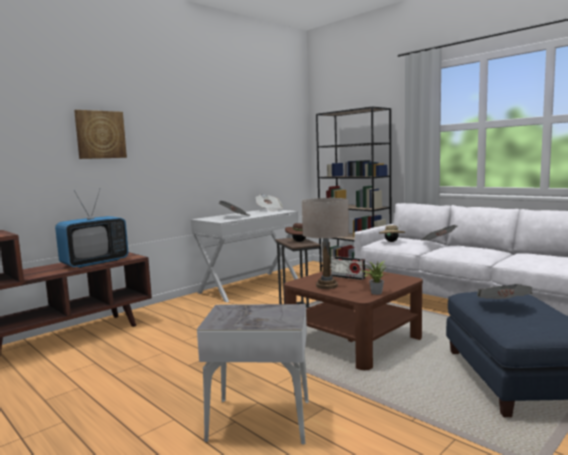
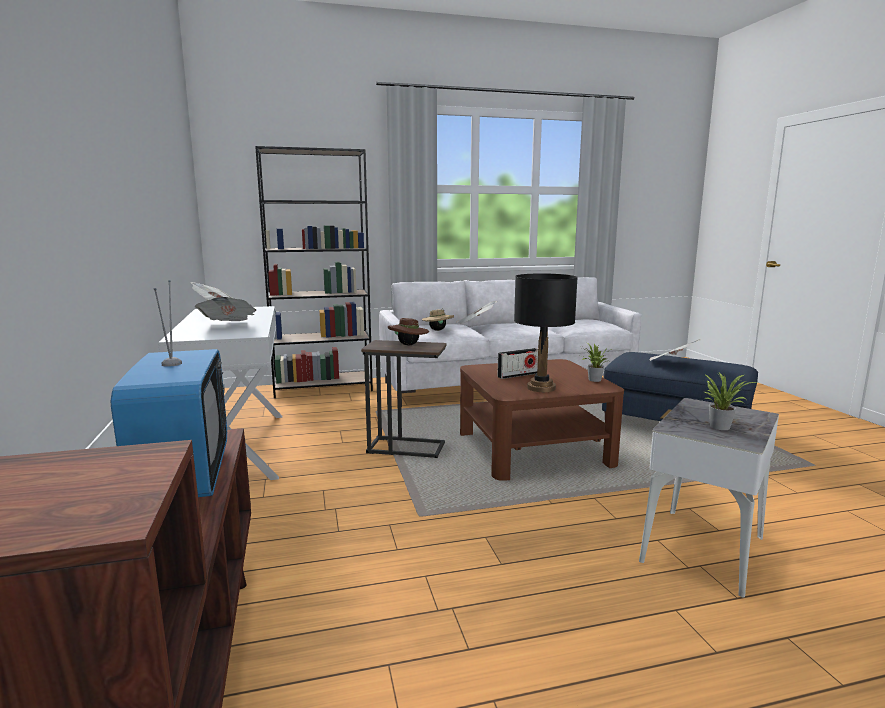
camera: 60 degrees left, 5 degrees up
picture [74,110,127,159] -> none
beige table lamp [302,198,349,289] -> black table lamp [514,273,578,392]
none -> potted plant [704,372,757,430]

